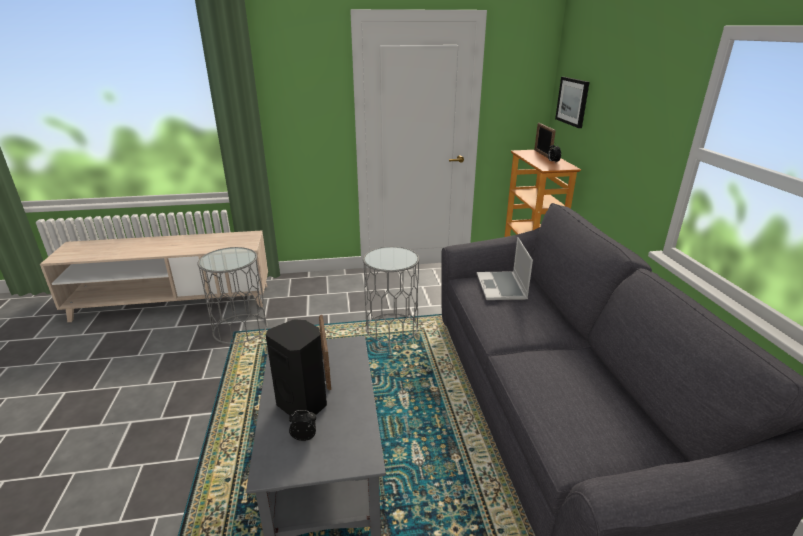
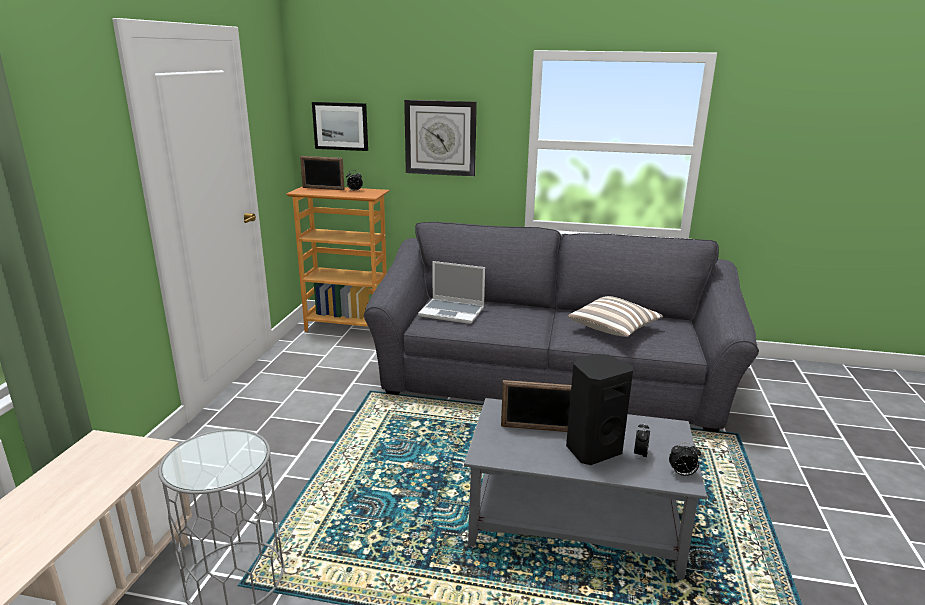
camera: 70 degrees left, 5 degrees down
grey side table [363,246,419,343] -> none
none -> wall clock [404,100,477,176]
none -> pillow [568,296,663,337]
none -> alarm clock [669,443,701,476]

